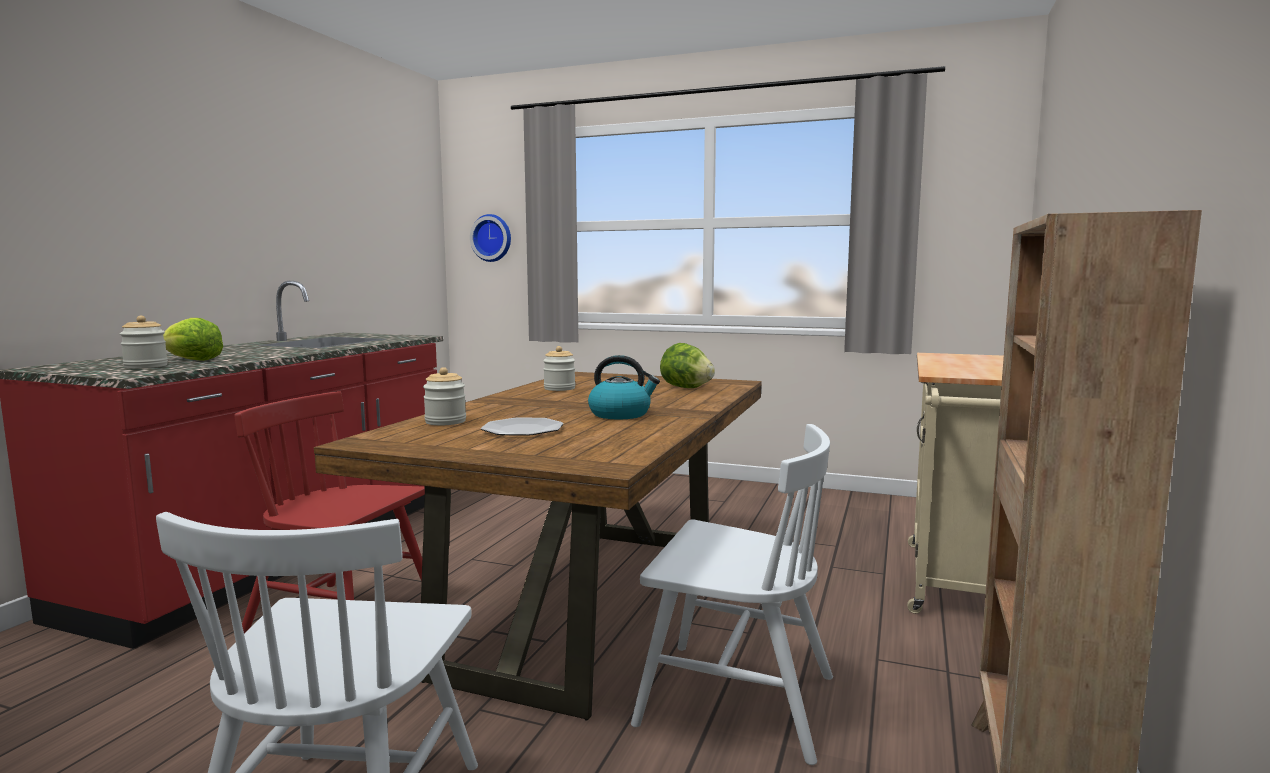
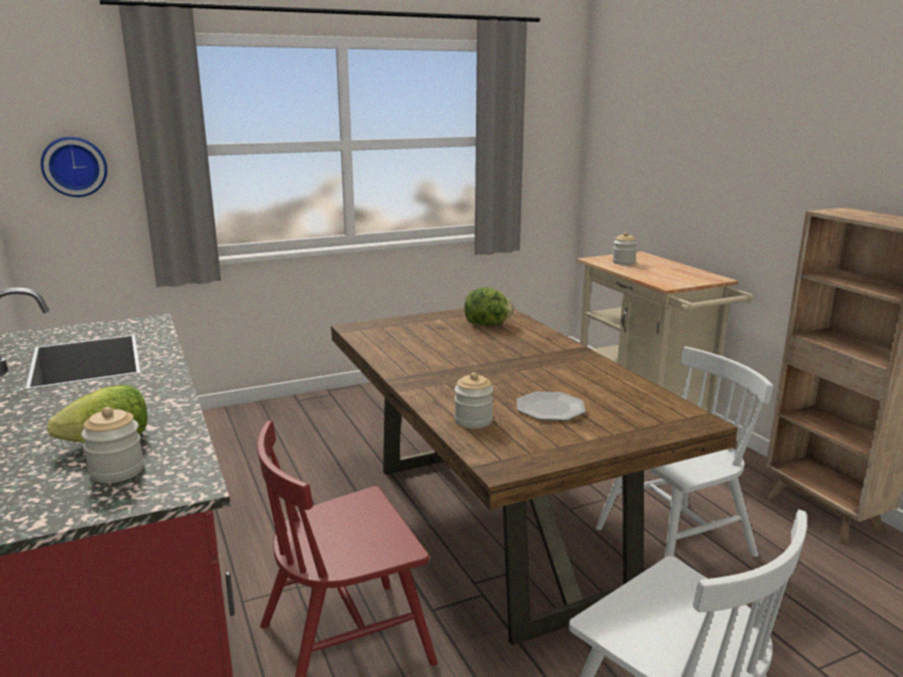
camera: 45 degrees left, 10 degrees up
jar [543,346,575,391] -> jar moved to [612,232,637,265]
kettle [588,355,660,419] -> none

